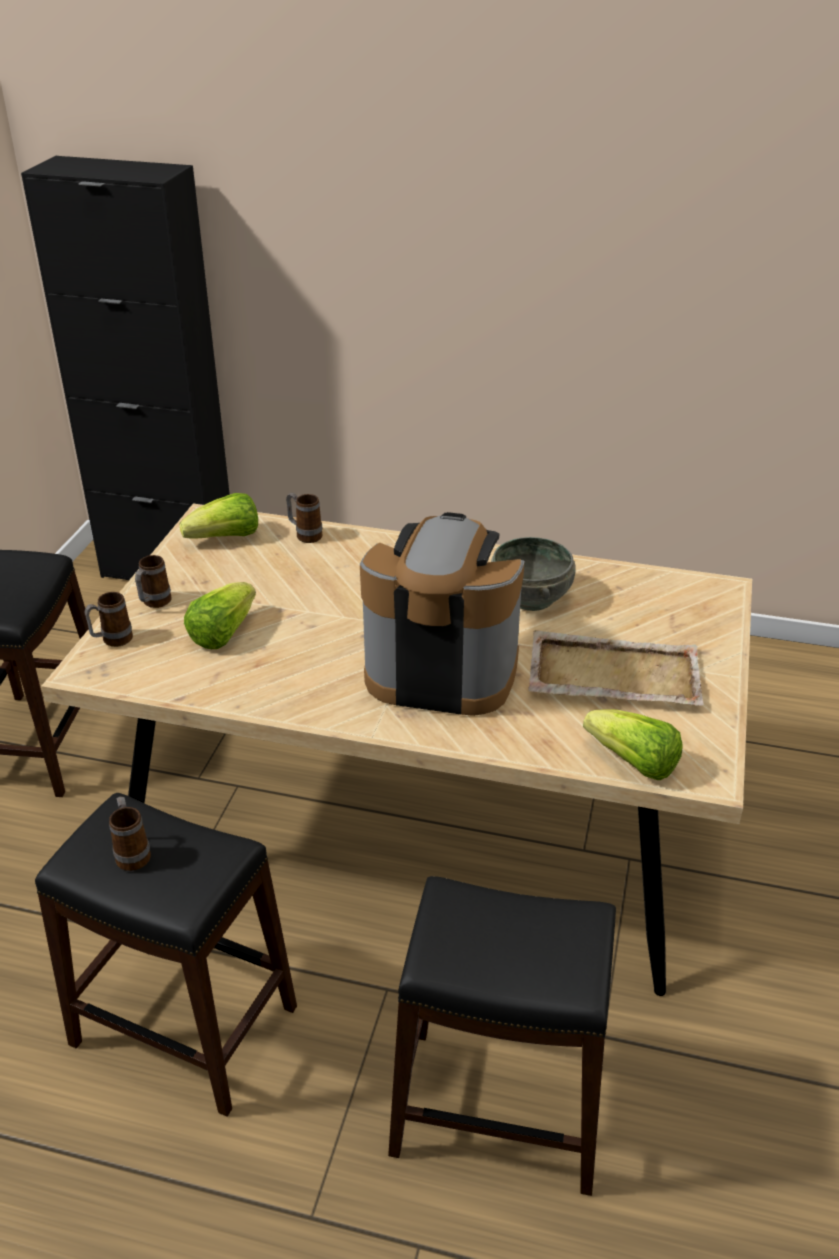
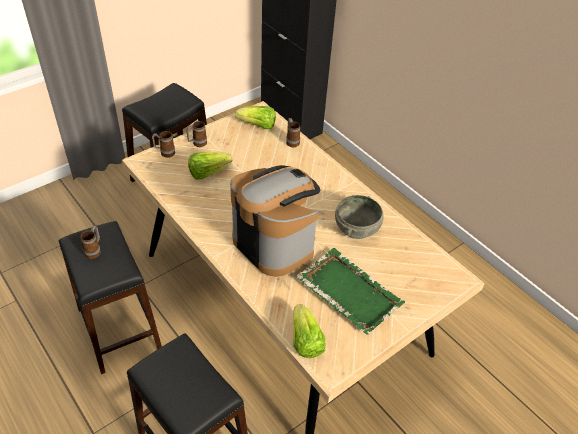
camera: 35 degrees right, 10 degrees up
beige tray [528,630,704,706] -> green tray [296,248,405,335]

